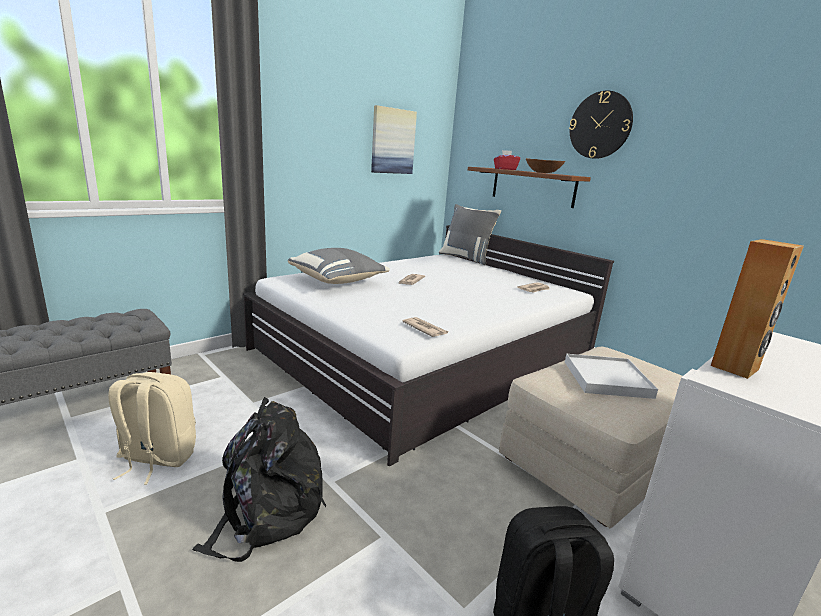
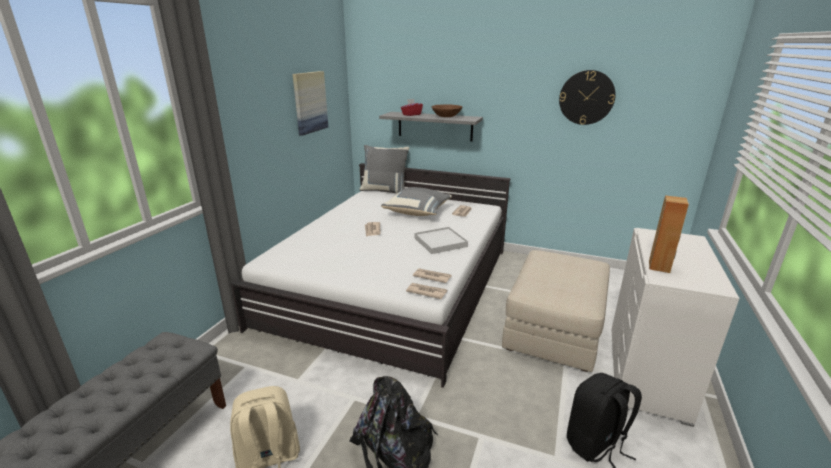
camera: 25 degrees left, 5 degrees up
grey pillow [288,248,390,284] -> grey pillow moved to [381,187,452,216]
brown shelf [468,167,591,208] -> grey shelf [379,112,483,141]
white tray [565,354,658,399] -> white tray moved to [415,227,468,254]
wall clock [569,91,633,159] -> wall clock moved to [559,70,616,125]
none -> newspaper [406,283,447,299]

